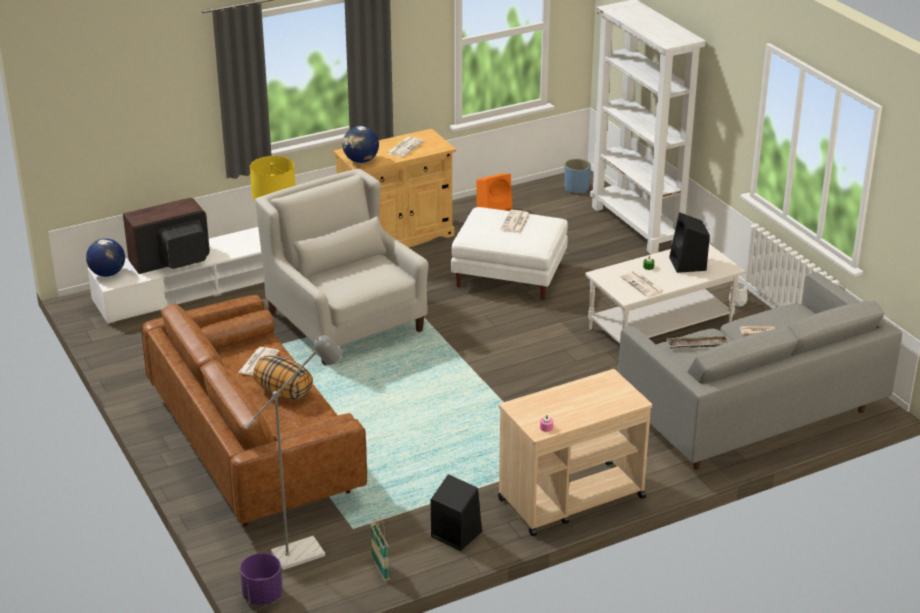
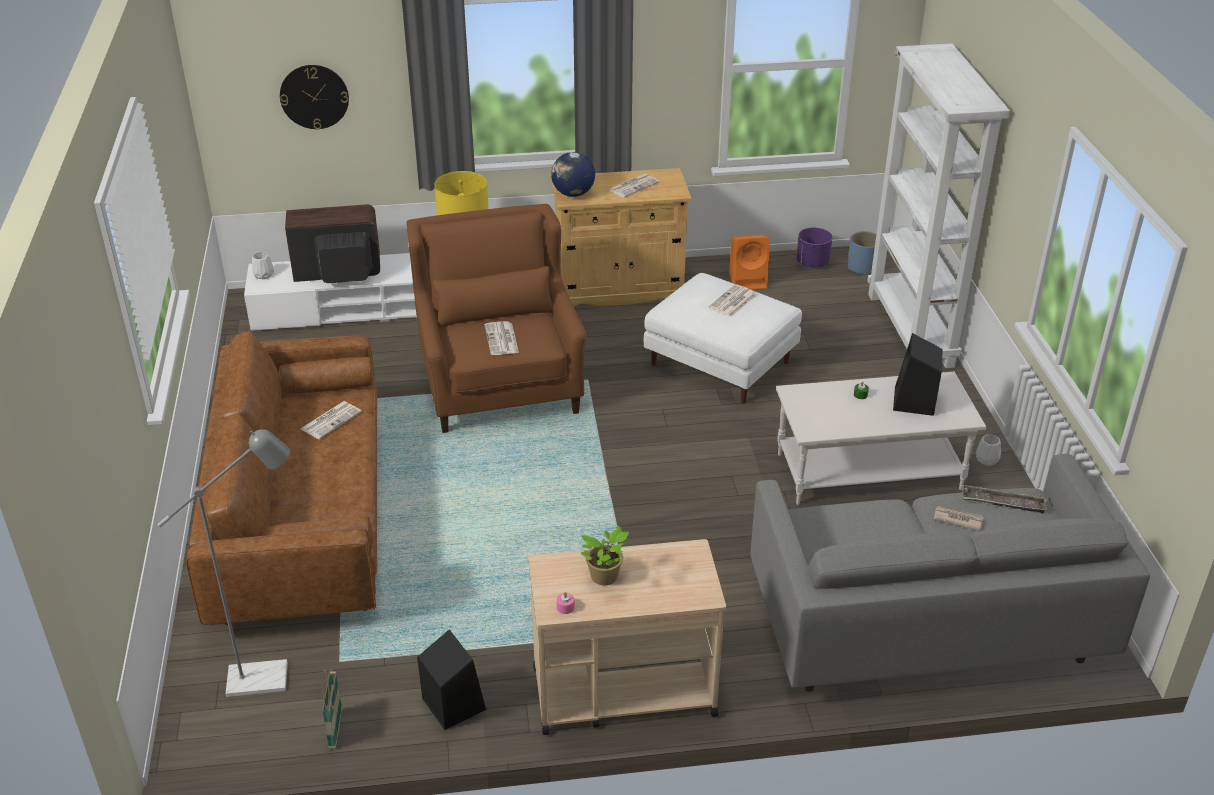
camera: 20 degrees right, 5 degrees up
globe [86,238,125,277] -> white vase [252,252,274,279]
purple planter [240,553,283,605] -> purple planter moved to [796,228,832,268]
pillow [253,355,313,400] -> none
white armchair [255,169,429,365] -> brown armchair [406,204,586,433]
newspaper [620,271,664,296] -> newspaper moved to [485,321,519,355]
tray [667,334,729,348] -> tray moved to [962,485,1047,514]
none -> wall clock [280,65,349,130]
none -> potted plant [580,525,629,585]

